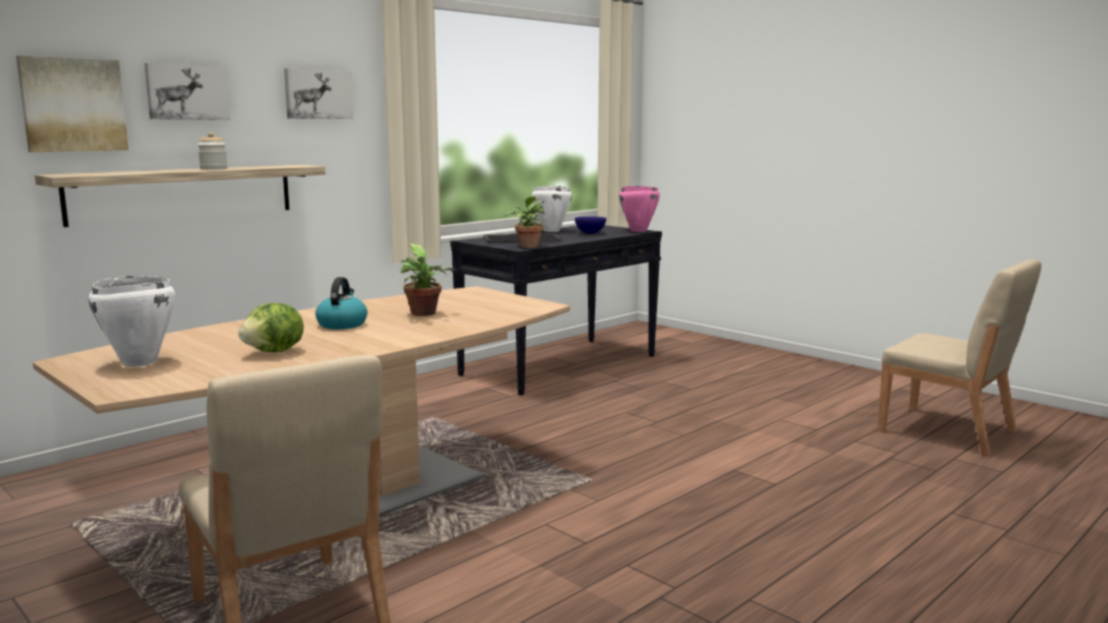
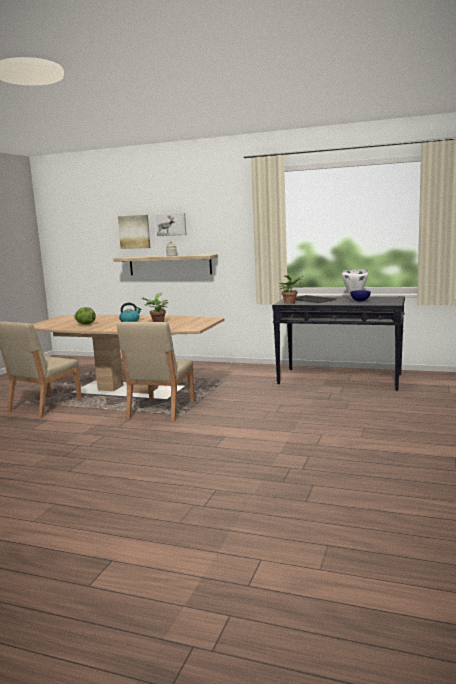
camera: 65 degrees right, 0 degrees up
white cooking pot [88,276,175,367] -> none
picture [284,68,353,119] -> none
pink cooking pot [619,186,660,232] -> none
beige chair [878,260,1041,457] -> beige chair moved to [117,322,195,422]

